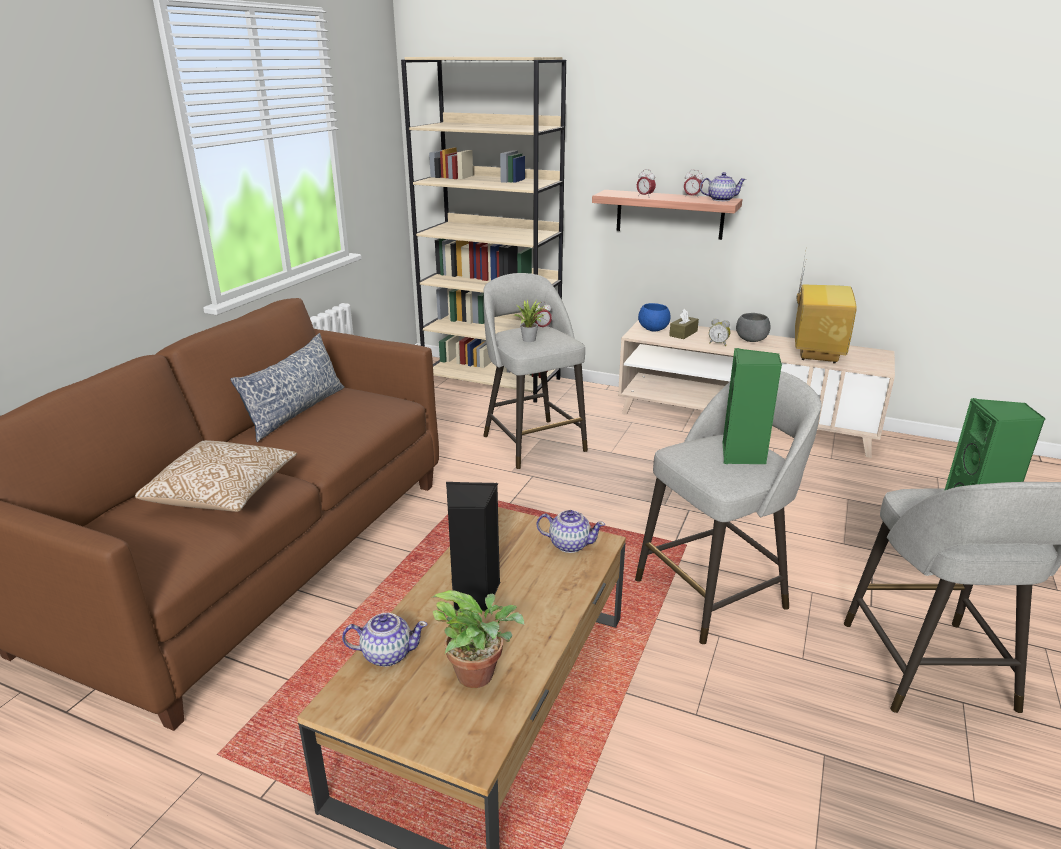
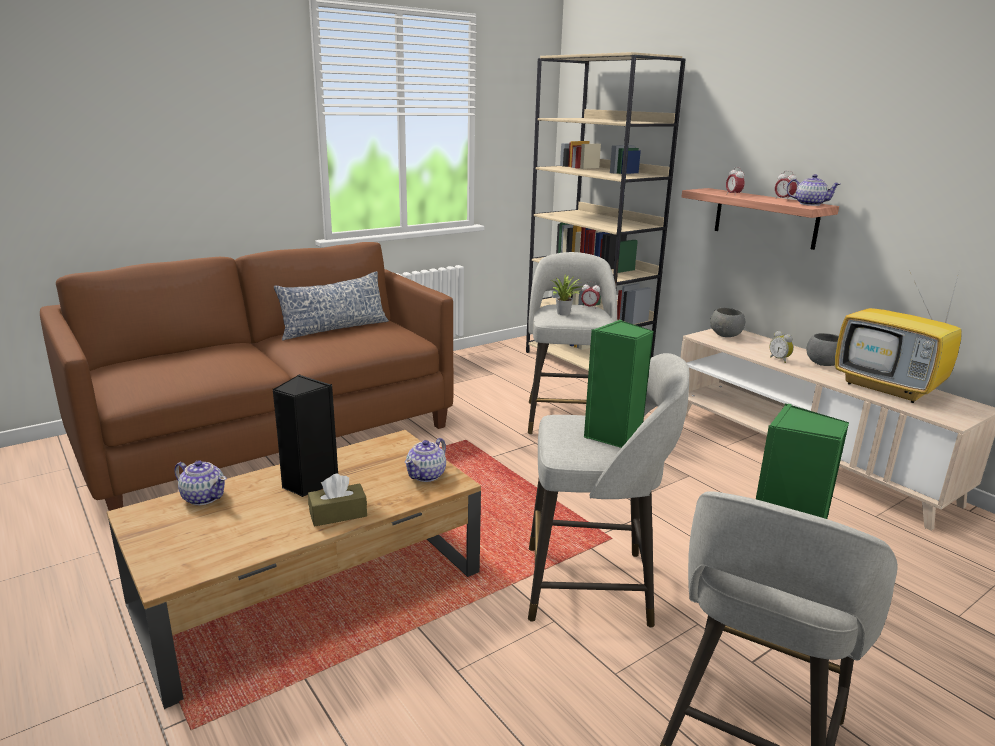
camera: 30 degrees right, 5 degrees down
pillow [135,440,297,512] -> none
potted plant [433,590,525,688] -> none
teapot [537,510,605,553] -> teapot turned 75 degrees clockwise [405,438,446,482]
blue bowl [638,303,671,331] -> grey bowl [710,308,745,337]
brown tissue box [669,309,699,339] -> brown tissue box moved to [308,473,367,527]
television [795,251,857,364] -> television turned 90 degrees clockwise [835,269,962,403]

